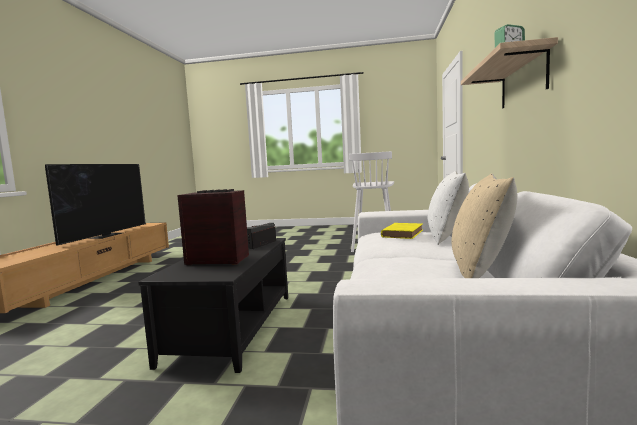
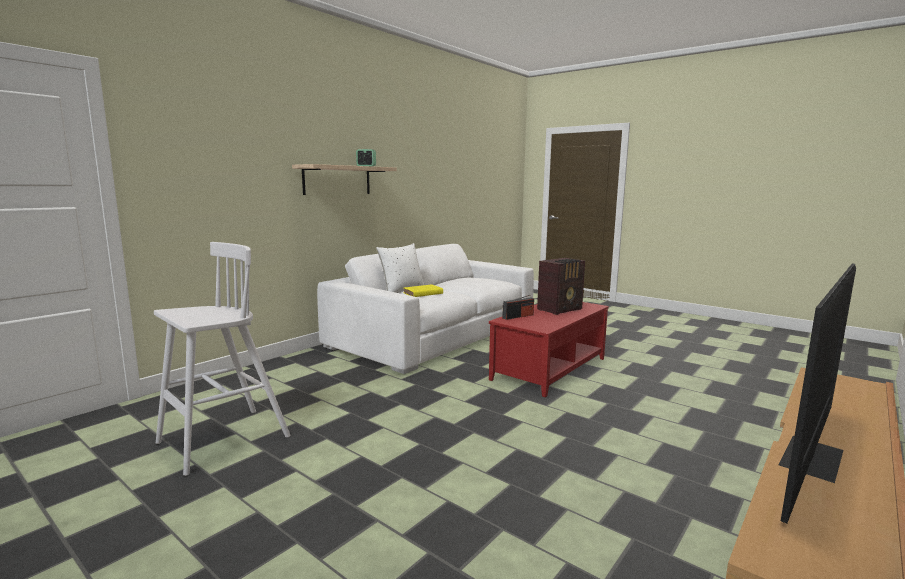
camera: 150 degrees left, 5 degrees up
black coffee table [138,238,288,373] -> red coffee table [489,302,609,397]
radio [177,189,249,265] -> radio turned 75 degrees counterclockwise [537,258,585,315]
beige pillow [451,173,517,278] -> none

